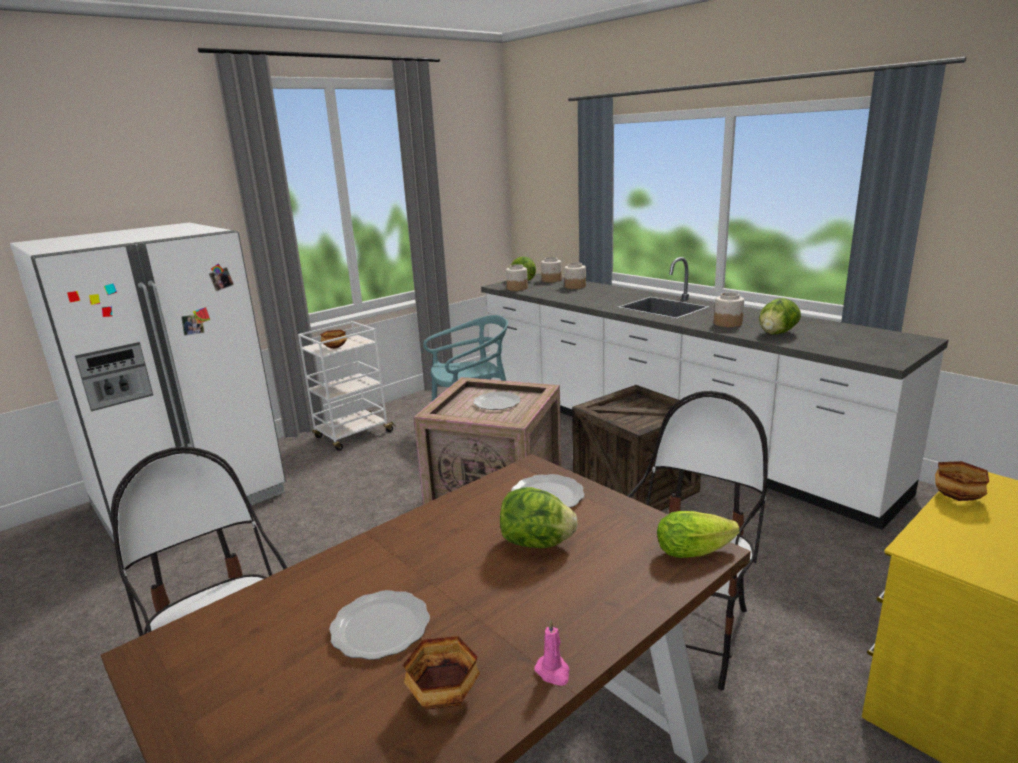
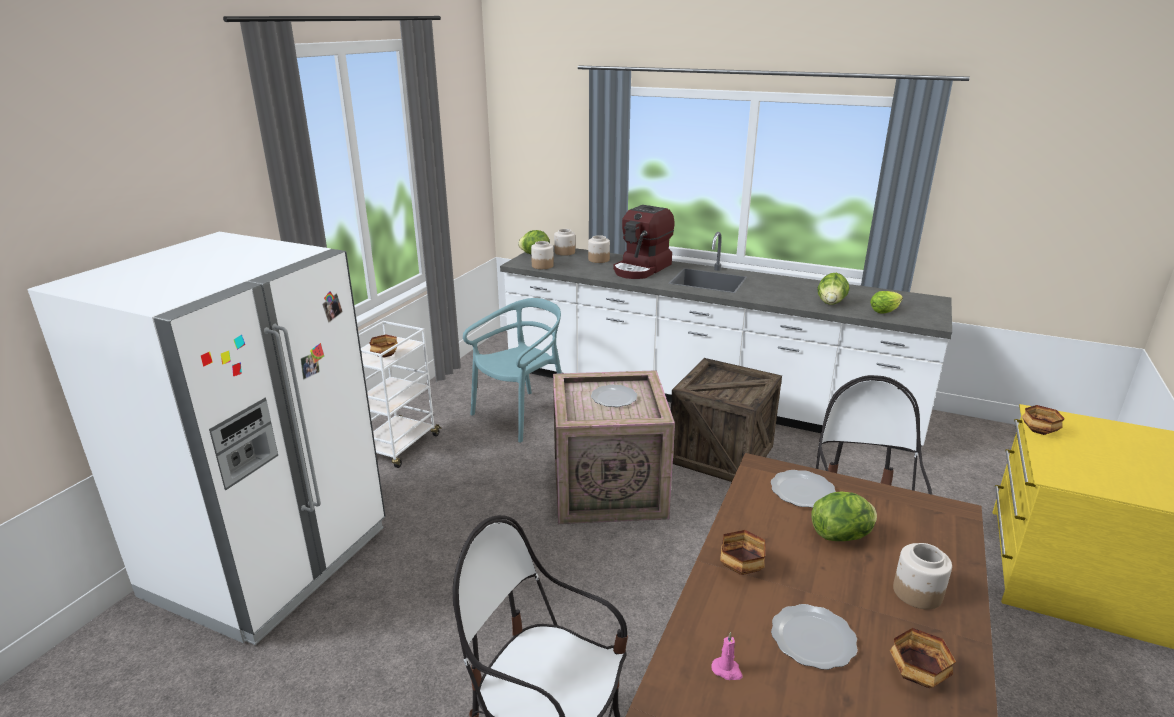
camera: 25 degrees left, 5 degrees up
pink candle [535,620,570,686] -> pink candle moved to [711,632,743,680]
lettuce [657,511,740,558] -> lettuce moved to [870,291,903,314]
jar [714,292,744,327] -> jar moved to [893,543,952,609]
none -> coffee machine [613,205,675,279]
none -> bowl [720,530,766,575]

